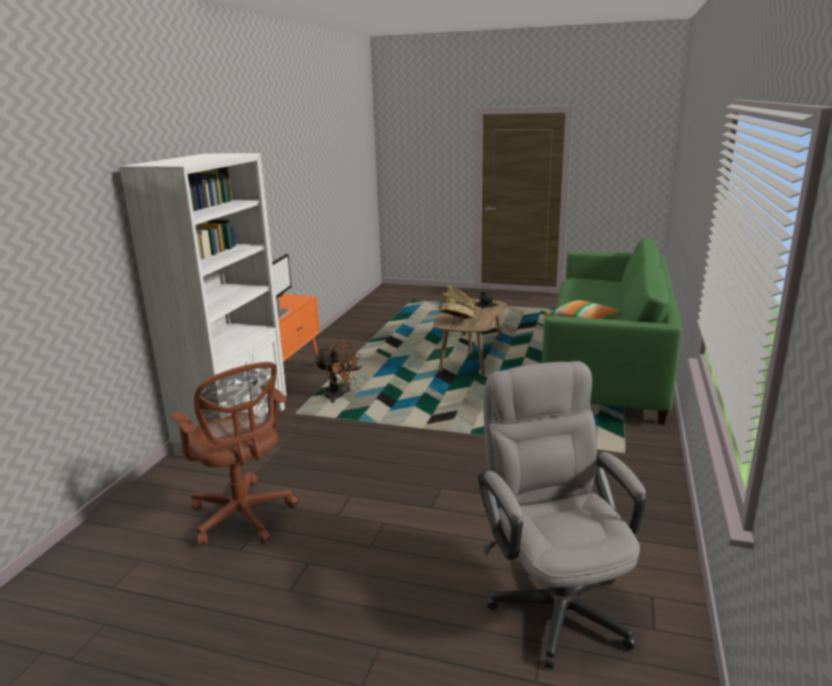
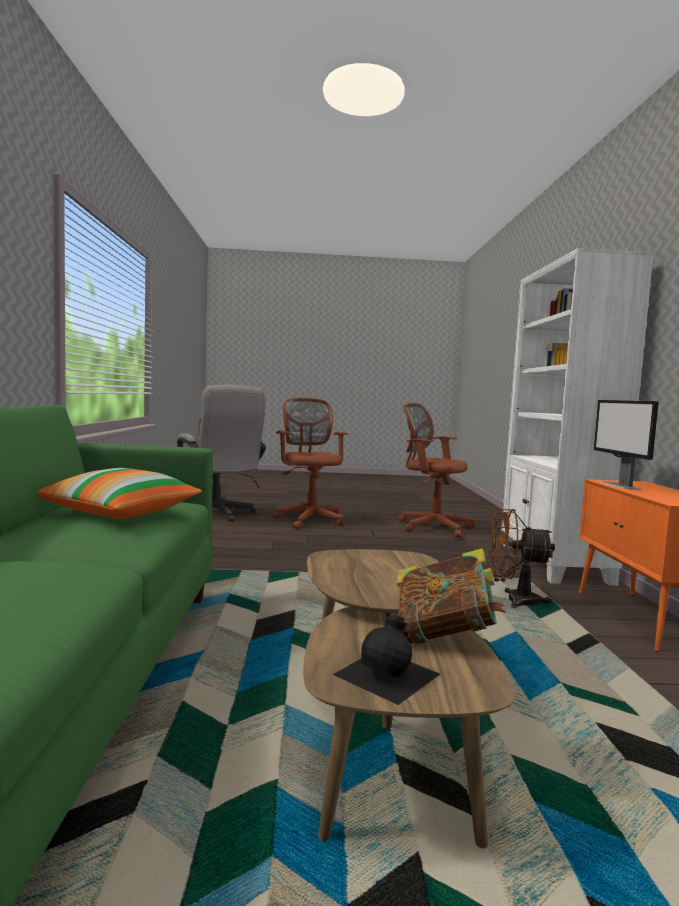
camera: 160 degrees right, 15 degrees down
book [437,298,478,319] -> none
none -> brown office chair [272,398,348,530]

